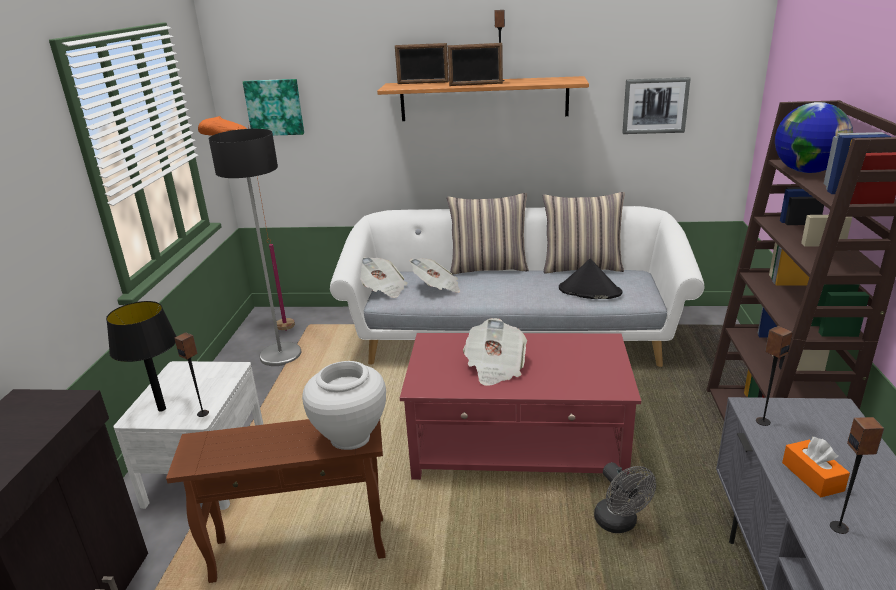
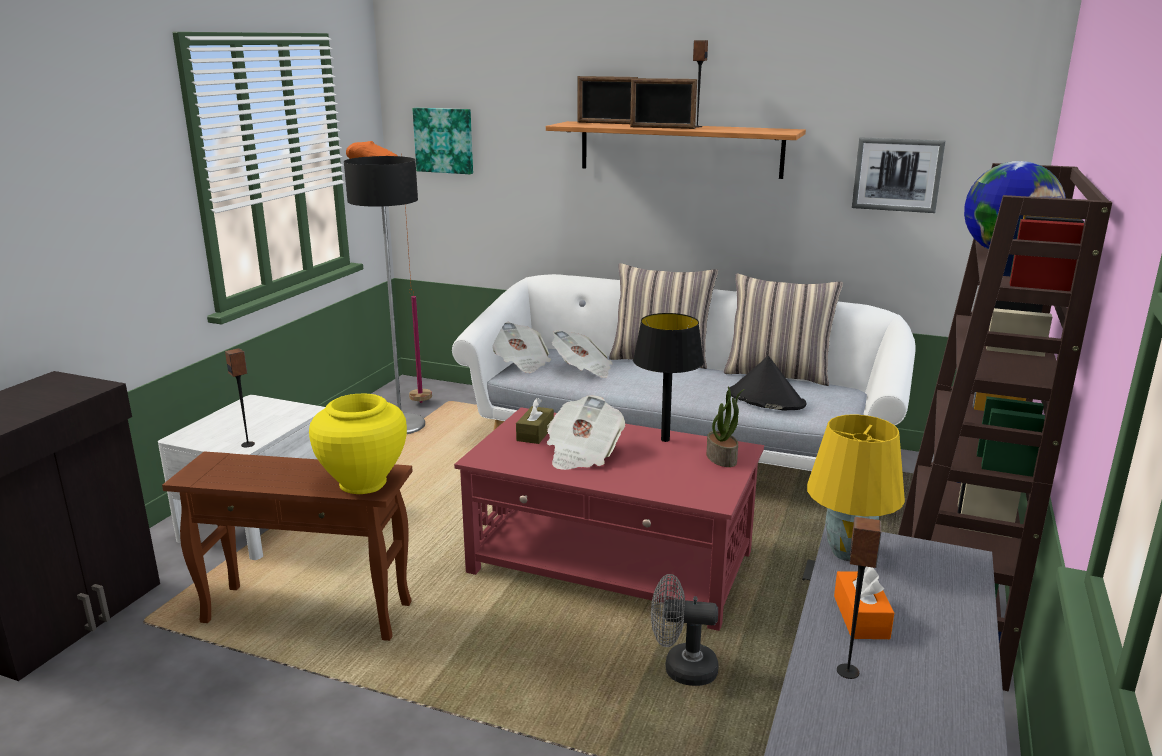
camera: 15 degrees right, 5 degrees down
black table lamp [106,301,177,412] -> black table lamp moved to [633,313,704,442]
white vase [302,361,386,450] -> yellow vase [309,394,407,494]
grey fan [594,462,656,533] -> grey fan turned 105 degrees clockwise [651,574,719,686]
speaker [756,326,793,426] -> yellow table lamp [807,414,905,561]
none -> brown tissue box [516,398,554,444]
none -> potted plant [706,387,744,467]

